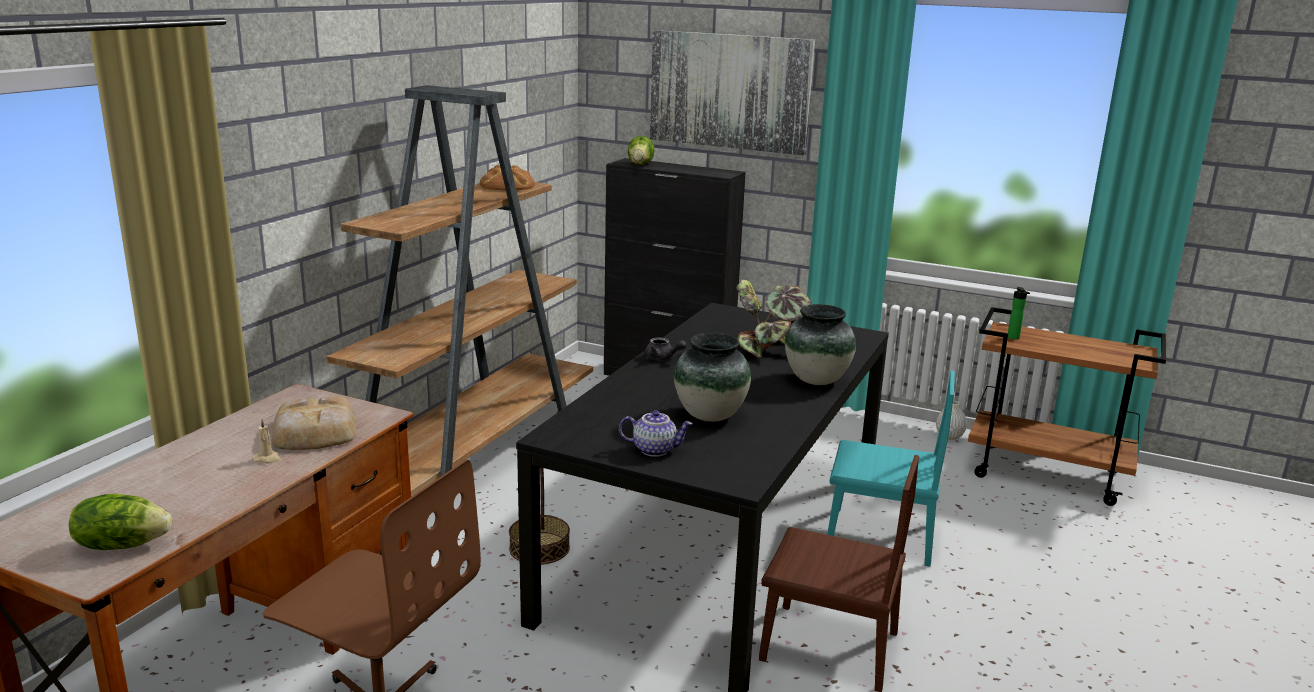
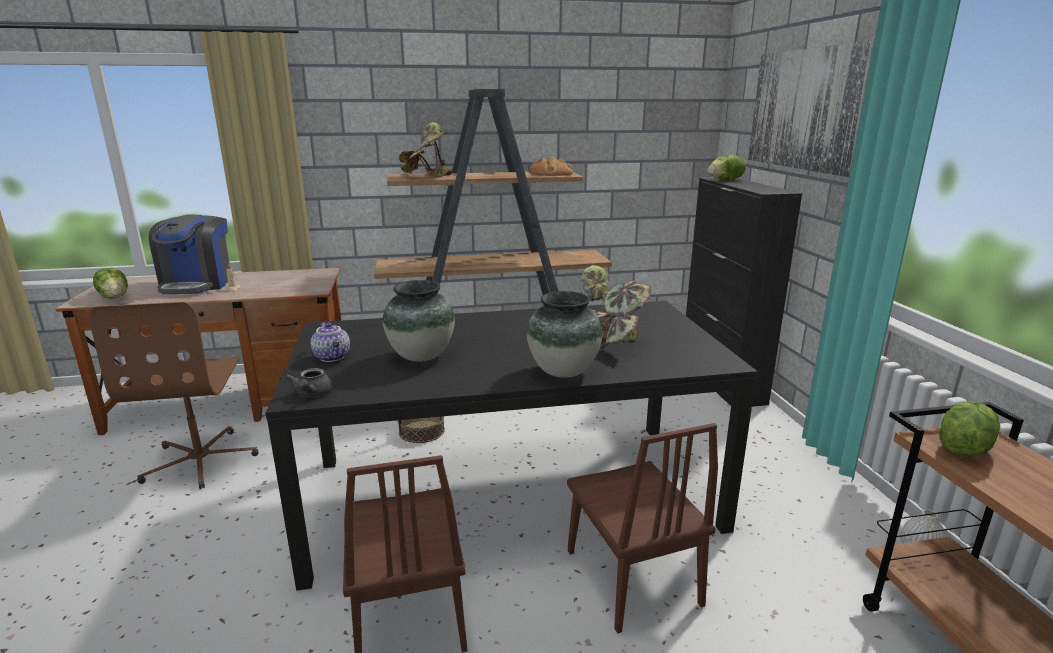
camera: 55 degrees right, 0 degrees up
bread [271,396,356,450] -> none
grey teapot [645,337,686,360] -> grey teapot moved to [285,368,332,397]
turquoise chair [827,370,955,567] -> brown chair [567,423,718,633]
bottle [1008,287,1030,340] -> lettuce [939,401,1000,457]
none -> coffee machine [149,214,230,294]
none -> potted plant [399,122,453,177]

